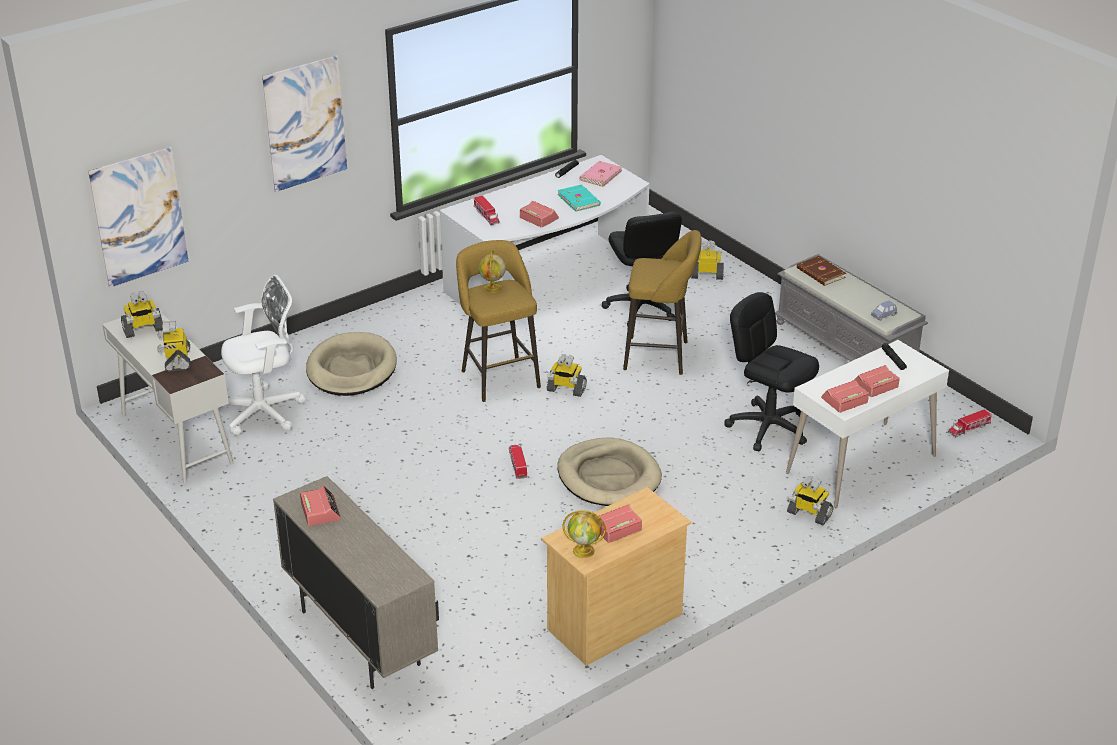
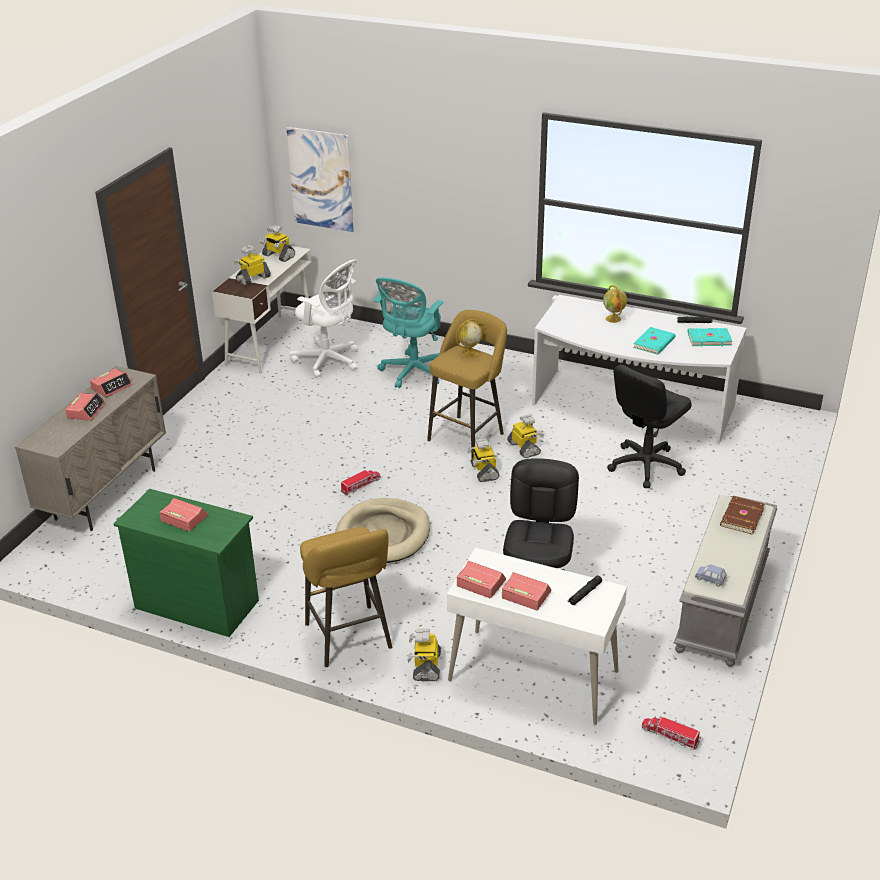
camera: 60 degrees right, 0 degrees up
picture [262,55,347,192] -> none
beige dog bed [306,332,397,396] -> turquoise office chair [374,277,444,388]
toy truck [474,195,500,225] -> none
alarm clock [520,201,559,228] -> alarm clock moved to [65,392,105,421]
beige dresser [542,487,691,666] -> green dresser [113,489,259,637]
globe [563,511,606,558] -> globe moved to [603,285,627,323]
pink book [579,161,622,187] -> turquoise book [687,328,732,346]
yellow stool [623,230,702,375] -> yellow stool moved to [300,527,392,667]
toy robot [691,240,724,280] -> toy robot moved to [507,414,544,458]

